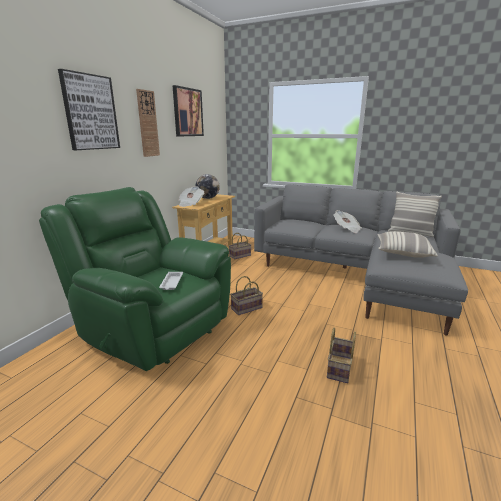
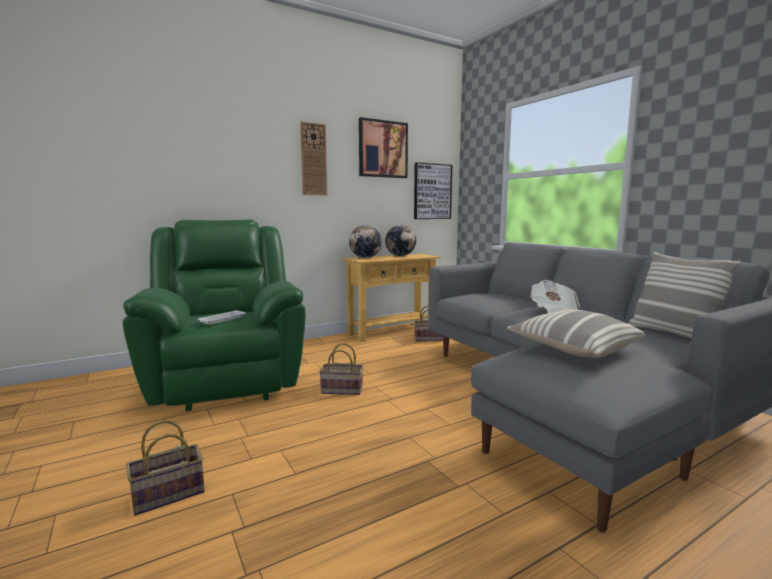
camera: 35 degrees right, 10 degrees down
picture [58,69,120,150] -> picture moved to [414,162,452,219]
newspaper [179,186,204,207] -> globe [349,225,382,258]
basket [327,328,356,383] -> basket moved to [126,420,205,516]

